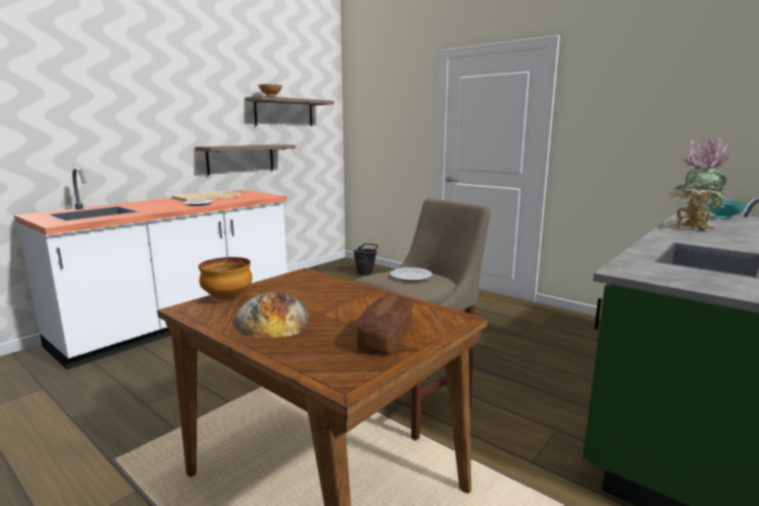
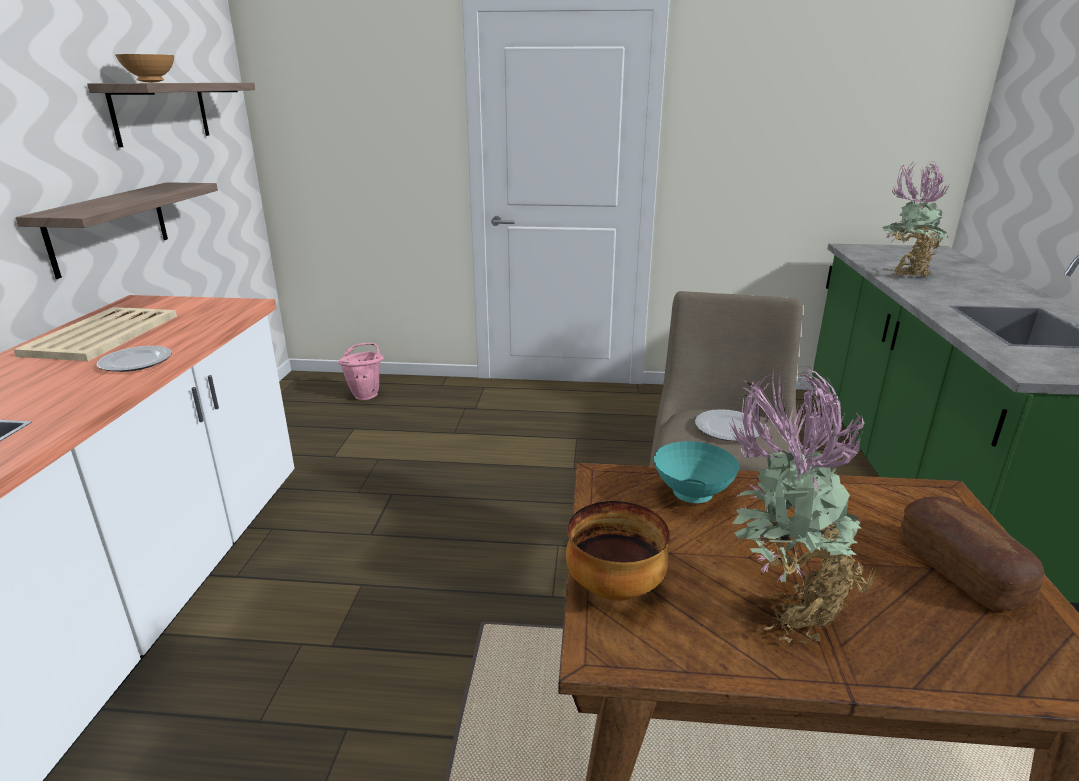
camera: 35 degrees left, 10 degrees up
bread [234,293,310,339] -> potted plant [727,366,878,644]
black bucket [353,243,378,275] -> pink bucket [338,343,384,400]
turquoise bowl [706,200,747,219] -> turquoise bowl moved to [654,441,739,503]

